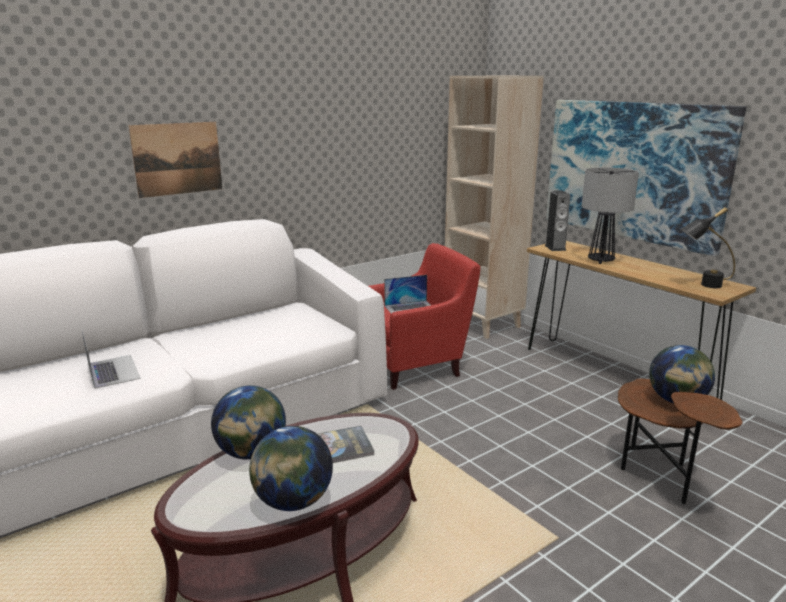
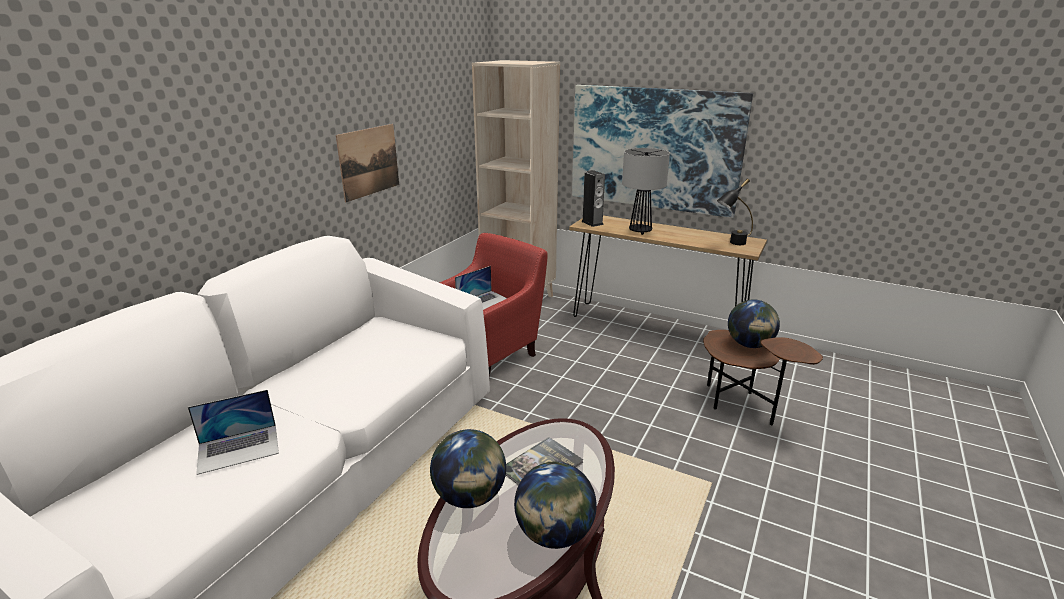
camera: 25 degrees left, 5 degrees up
laptop [82,330,141,389] -> laptop turned 120 degrees clockwise [188,390,279,475]
picture [128,122,222,198] -> picture moved to [336,124,399,202]

